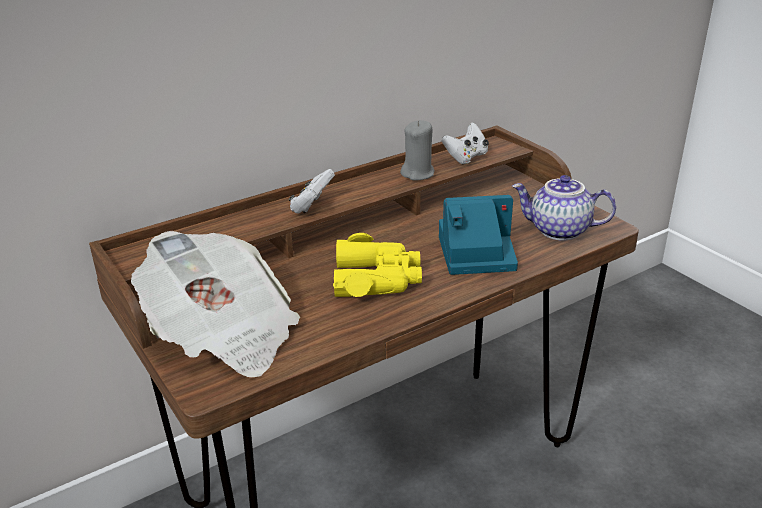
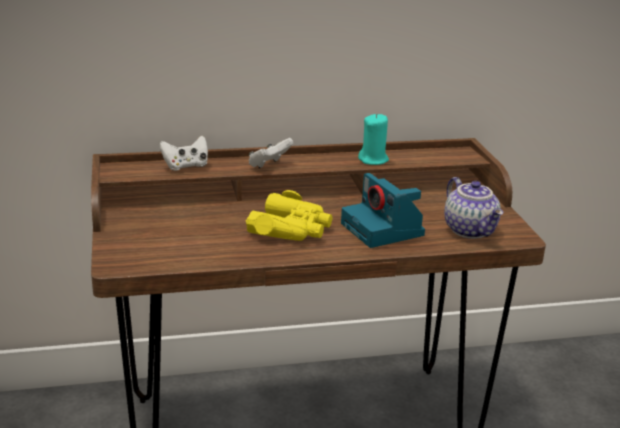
camera: 20 degrees right, 5 degrees down
newspaper [131,231,300,378] -> none
grey candle [400,120,435,180] -> turquoise candle [358,113,389,165]
camera [439,195,518,275] -> camera turned 135 degrees counterclockwise [341,173,425,248]
white game controller [442,122,489,164] -> white game controller moved to [159,136,208,171]
teapot [512,175,616,241] -> teapot turned 150 degrees counterclockwise [444,177,503,239]

